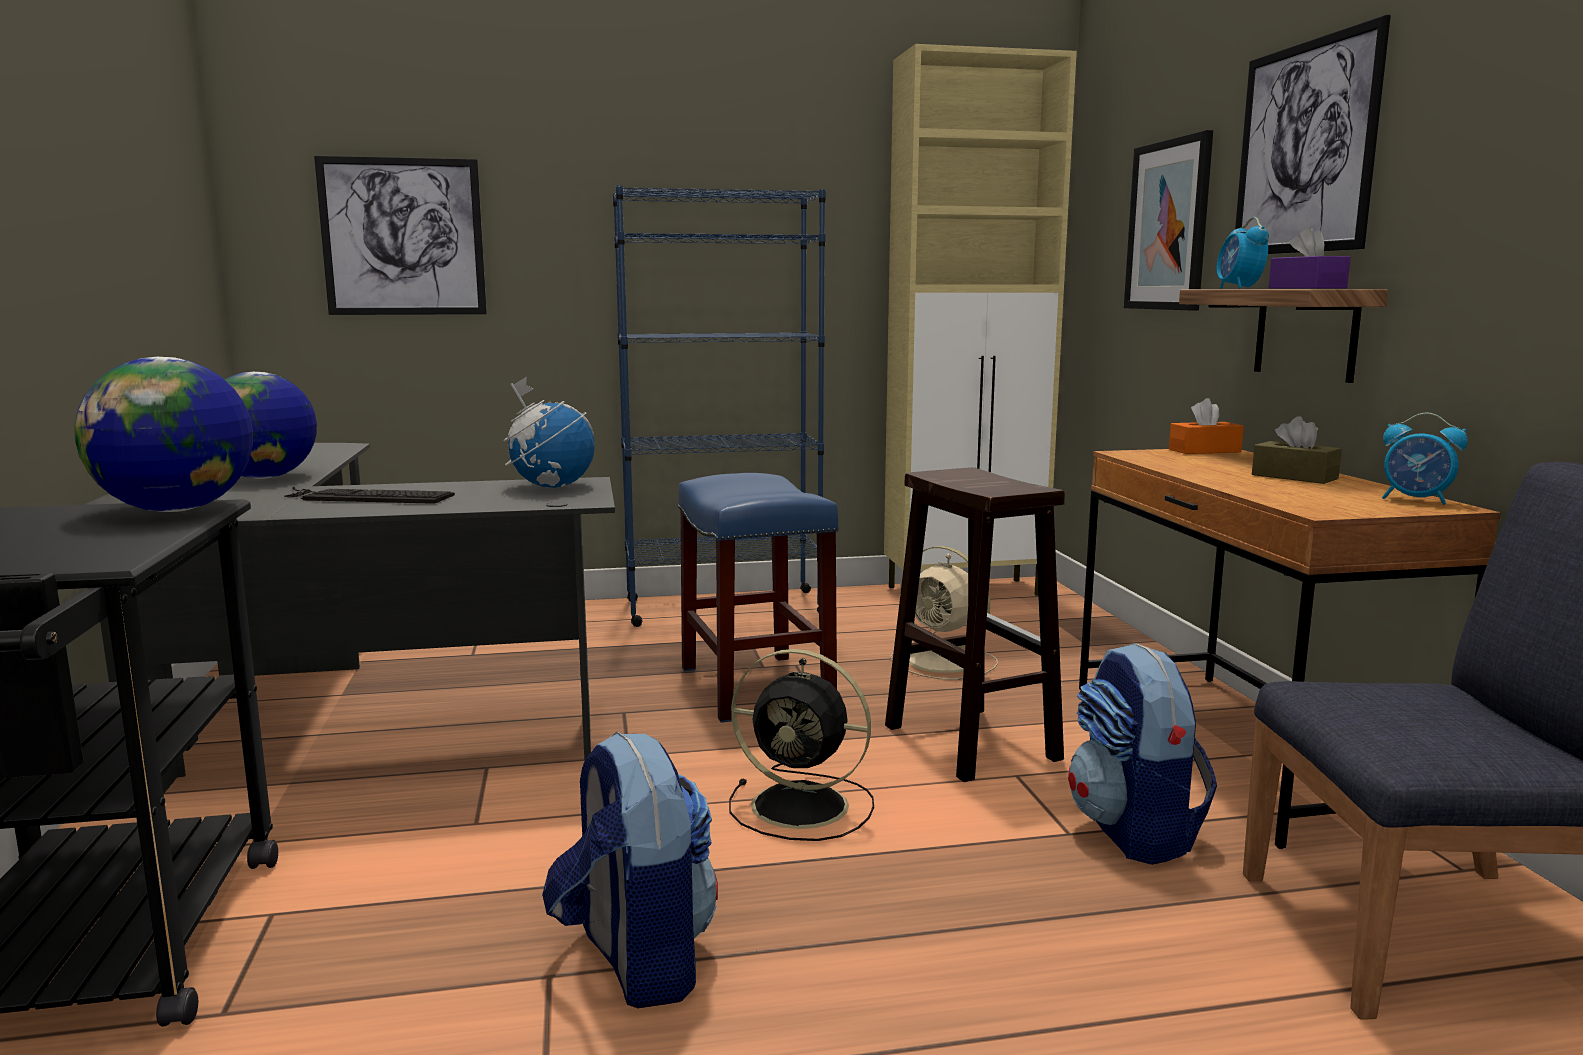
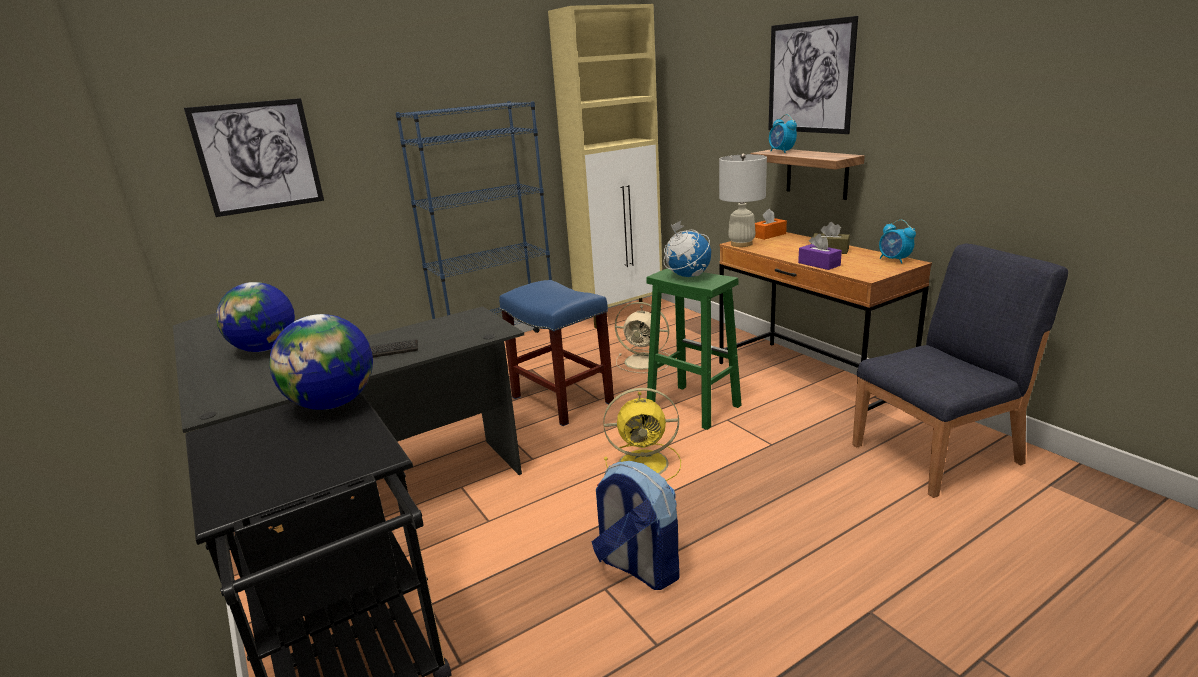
camera: 20 degrees left, 10 degrees up
globe [504,377,595,488] -> globe moved to [664,221,711,277]
black fan [729,649,874,841] -> yellow fan [603,388,681,481]
brown stool [885,467,1065,782] -> green stool [647,268,742,430]
backpack [1068,643,1217,865] -> none
picture [1124,130,1213,311] -> none
purple tissue box [1269,226,1351,289] -> purple tissue box moved to [798,234,842,270]
alarm clock [1382,413,1468,505] -> alarm clock turned 45 degrees clockwise [879,220,916,264]
none -> white table lamp [719,154,767,247]

